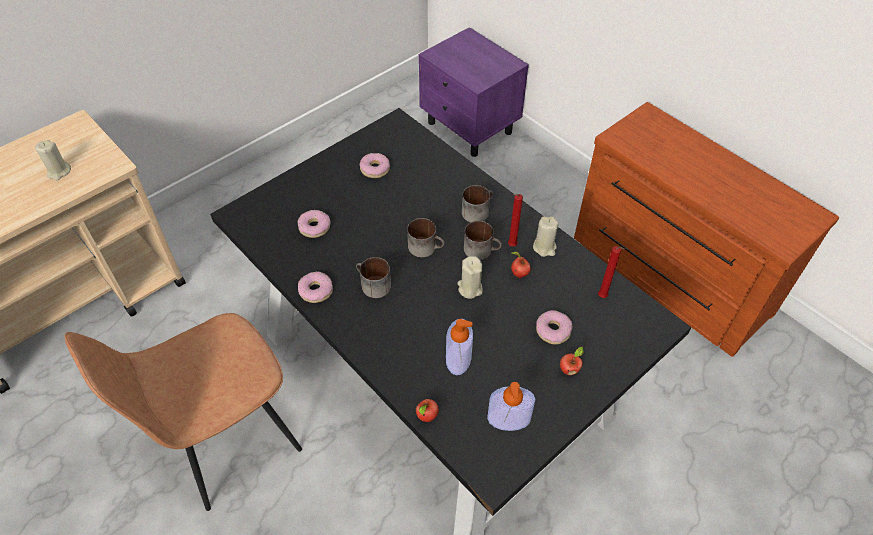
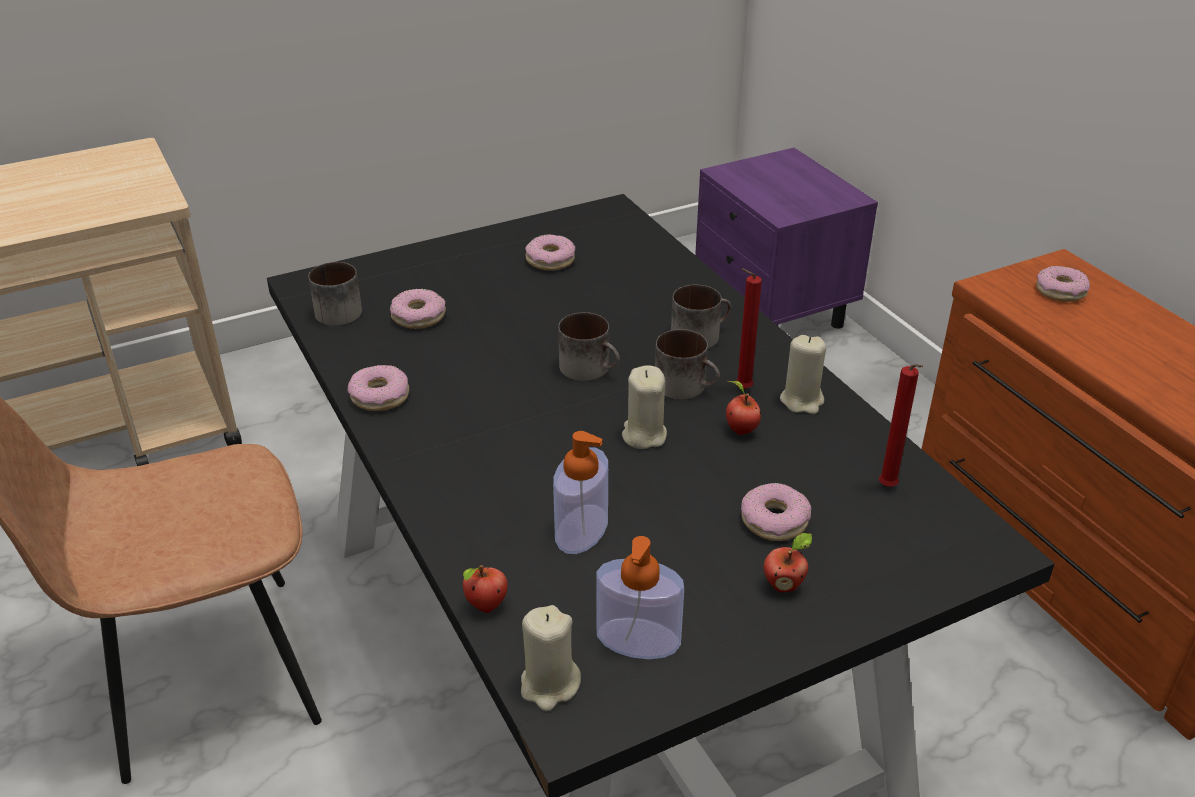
camera: 15 degrees right, 15 degrees down
beige candle [35,140,71,180] -> beige candle moved to [521,605,581,711]
mug [356,257,391,298] -> mug moved to [308,262,362,326]
none -> donut [1036,266,1090,302]

